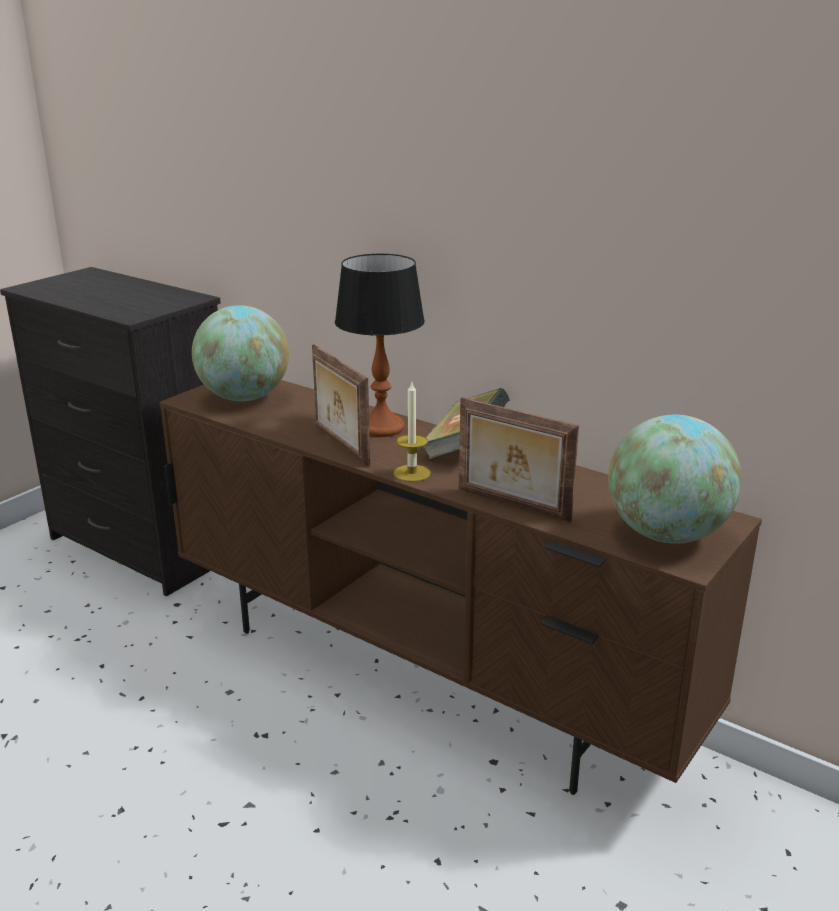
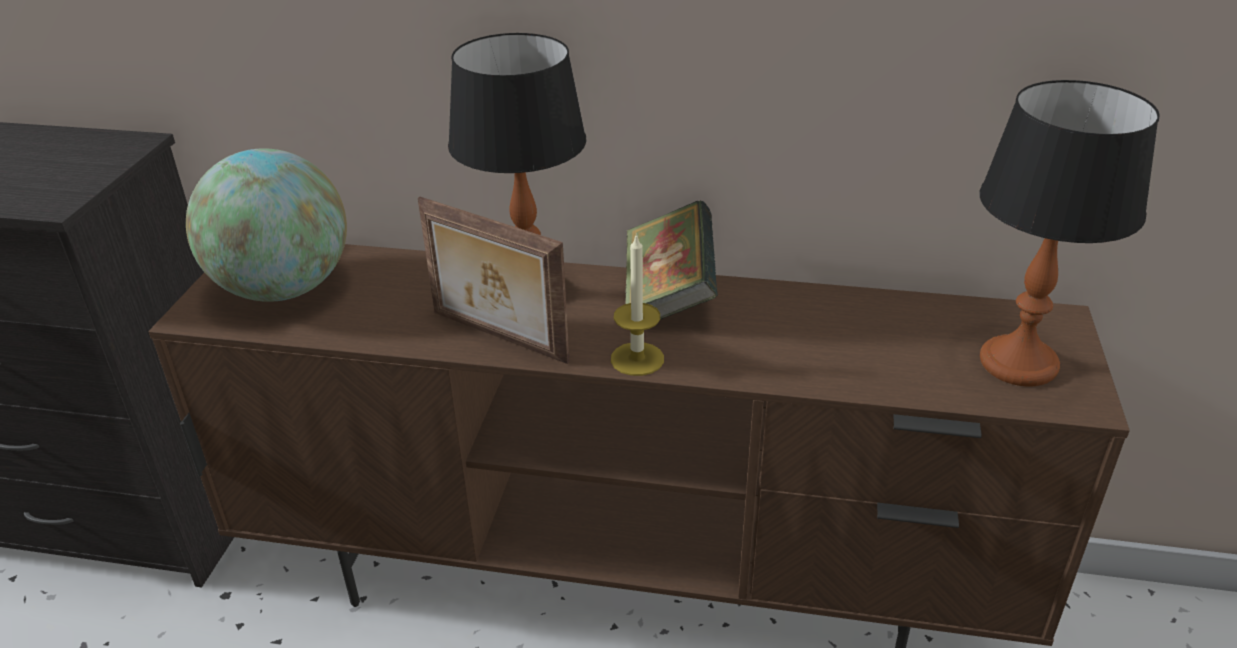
camera: 25 degrees left, 10 degrees up
picture frame [459,397,579,522] -> none
globe [608,415,742,544] -> table lamp [979,80,1160,387]

